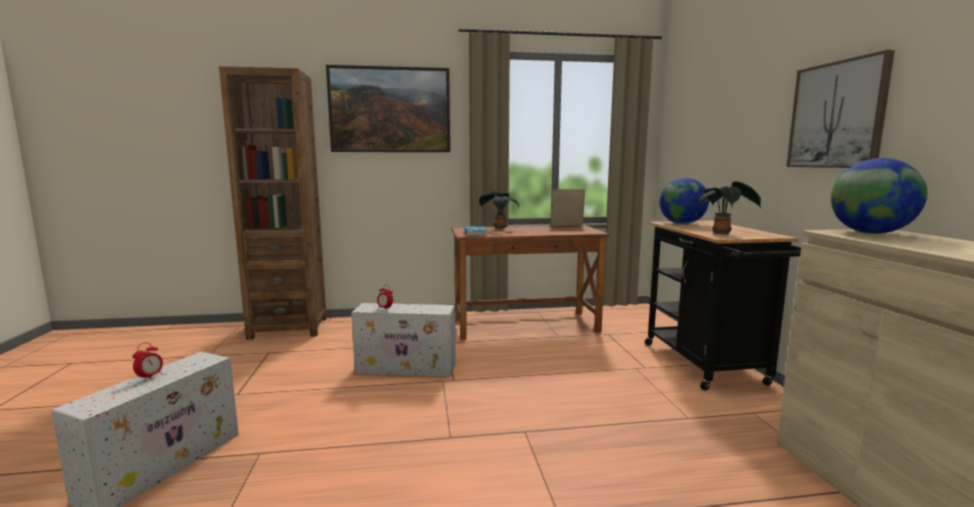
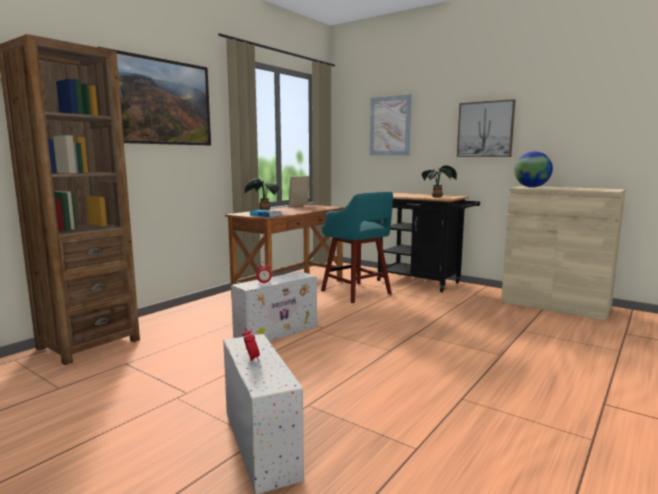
camera: 45 degrees left, 0 degrees up
globe [660,178,709,224] -> none
none -> turquoise stool [321,192,393,303]
none -> picture [370,95,412,156]

